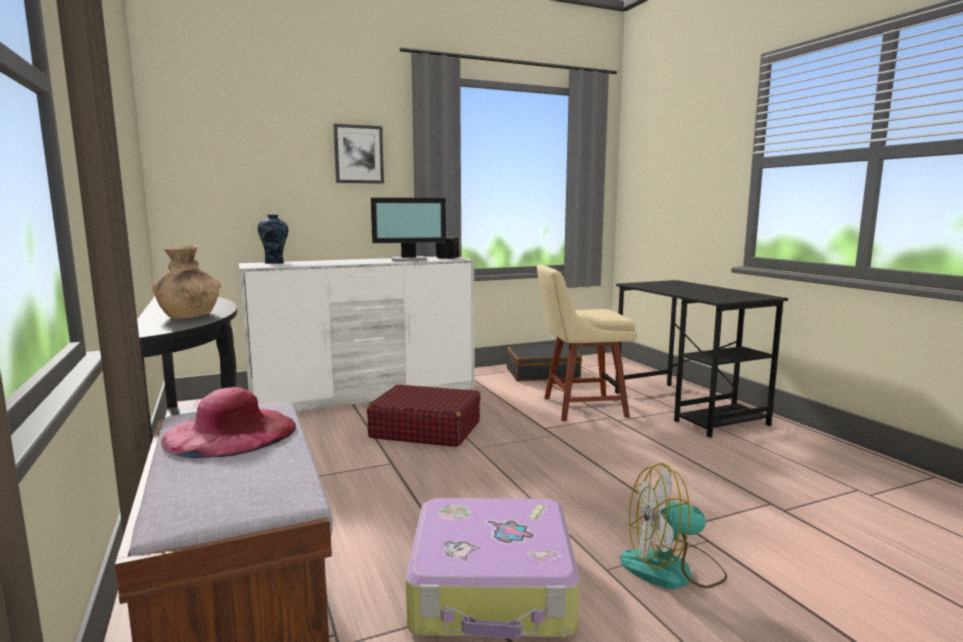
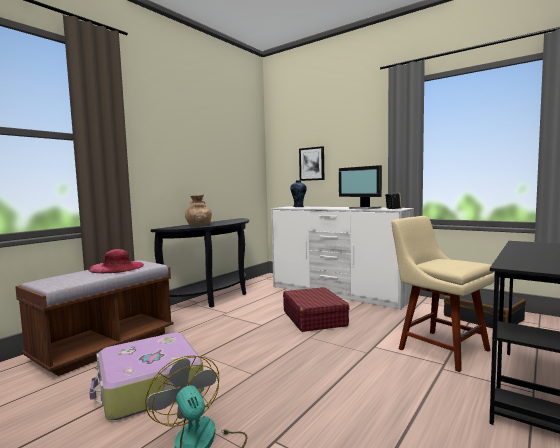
camera: 60 degrees right, 5 degrees down
picture [333,124,384,184] -> picture moved to [299,146,324,181]

